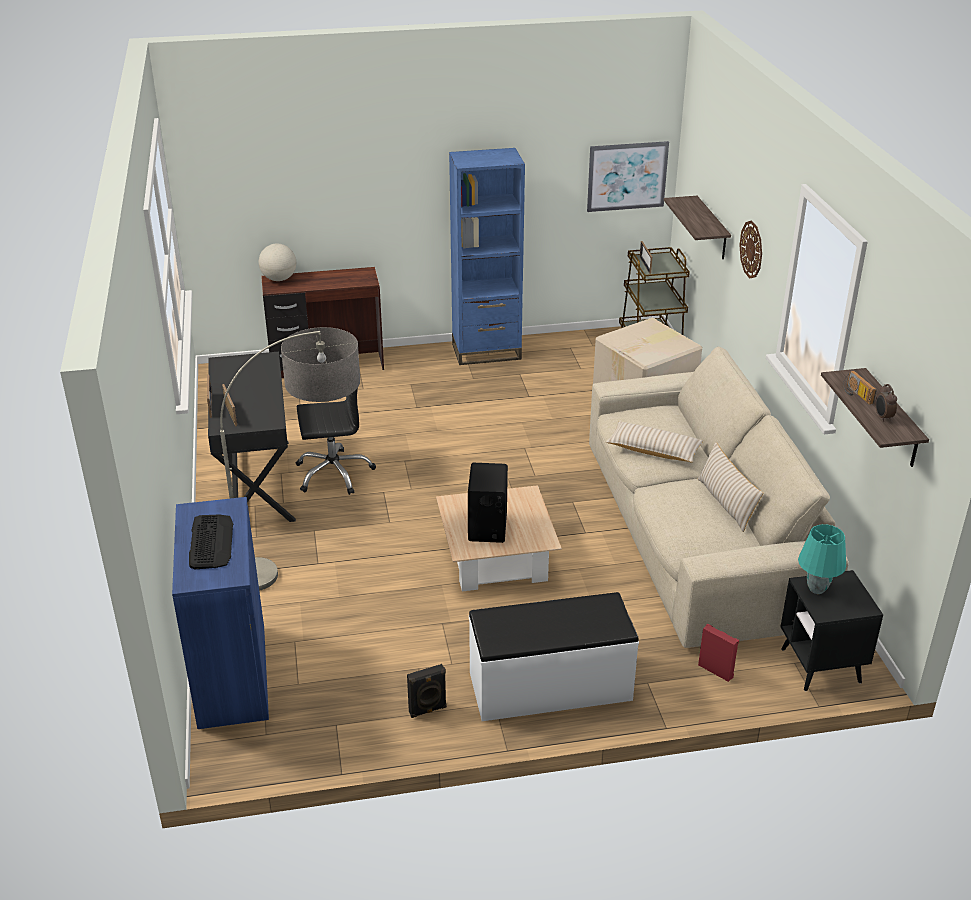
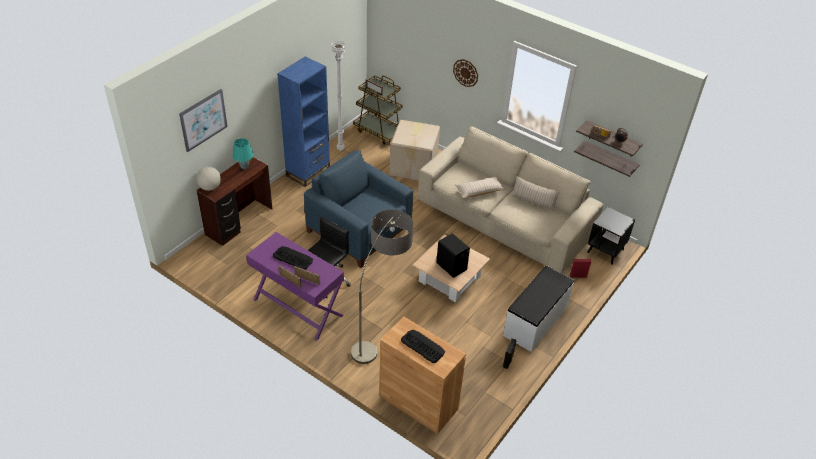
camera: 45 degrees left, 10 degrees up
blue cabinet [172,497,269,729] -> brown cabinet [379,316,466,434]
black desk [208,352,296,522] -> purple desk [246,232,344,341]
picture [587,141,669,212] -> picture moved to [179,89,228,152]
shelf [664,196,731,259] -> shelf moved to [574,140,639,177]
turquoise table lamp [798,524,846,594] -> turquoise table lamp moved to [232,138,254,169]
none -> keyboard [273,246,313,270]
none -> blue armchair [304,150,413,268]
none -> white floor lamp [331,41,346,151]

